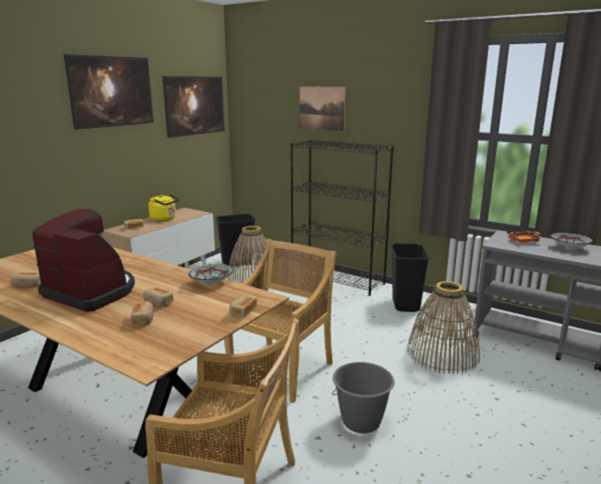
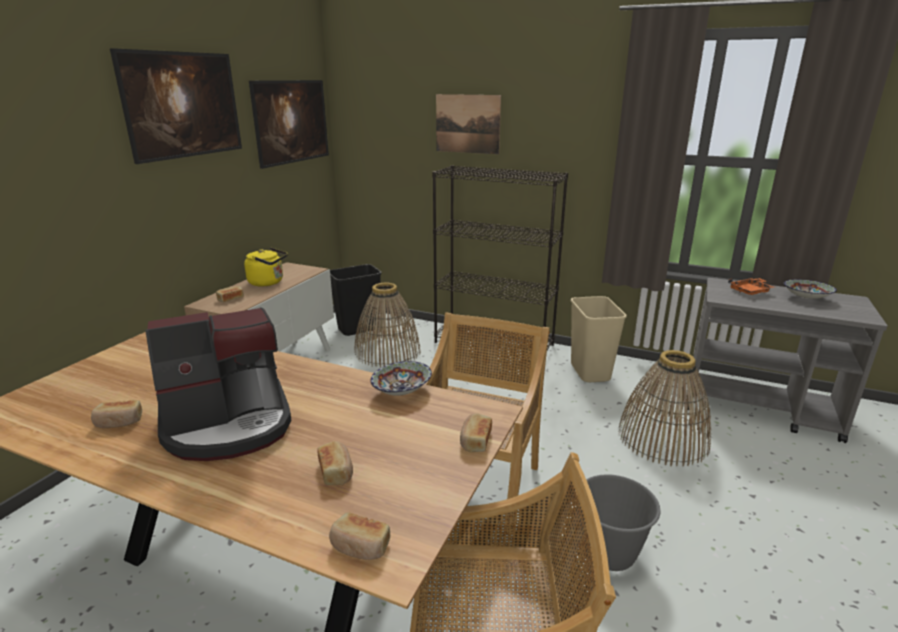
camera: 10 degrees left, 5 degrees up
coffee machine [32,209,135,312] -> coffee machine turned 135 degrees clockwise [145,308,291,461]
bread [143,287,174,307] -> bread moved to [329,512,390,560]
black trash can [391,243,430,312] -> beige trash can [571,296,627,382]

